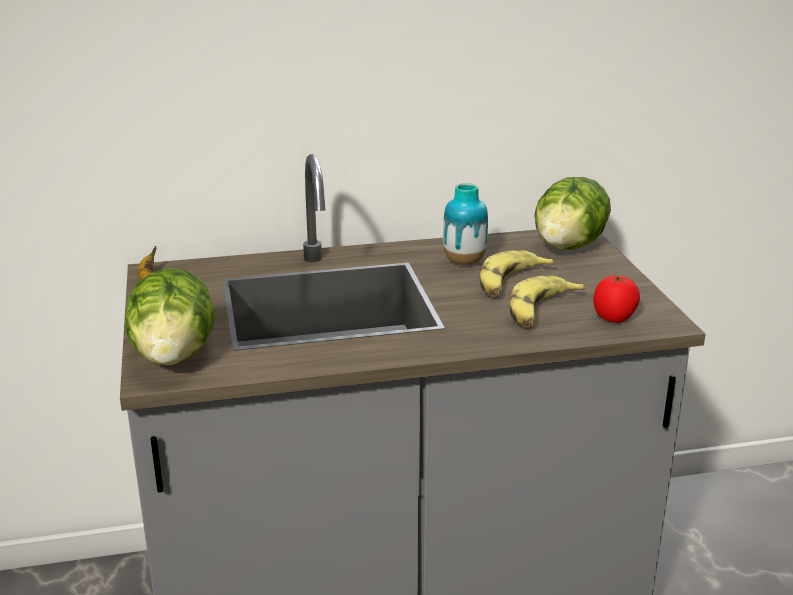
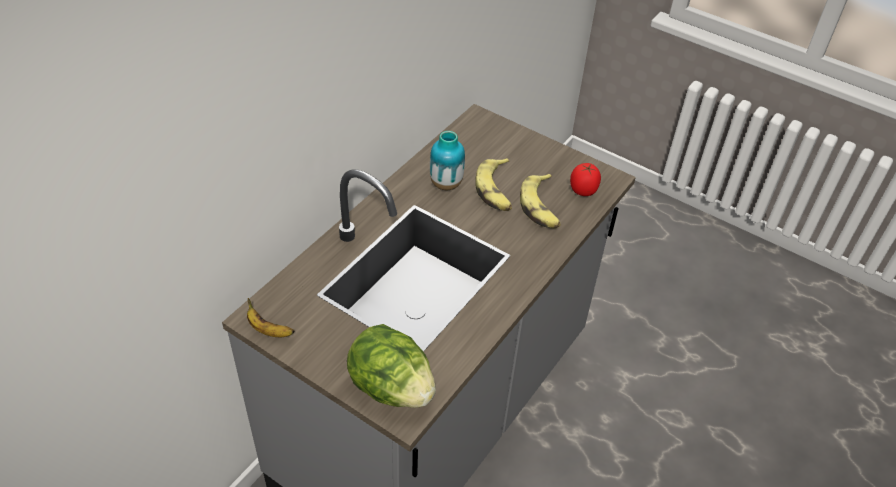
camera: 45 degrees left, 20 degrees up
lettuce [534,177,611,250] -> none

